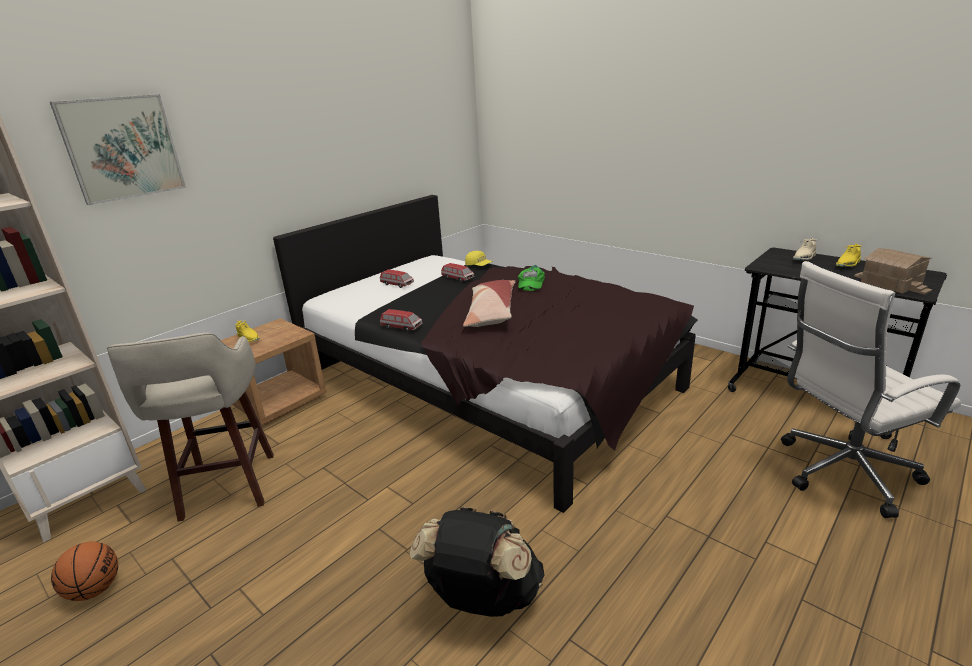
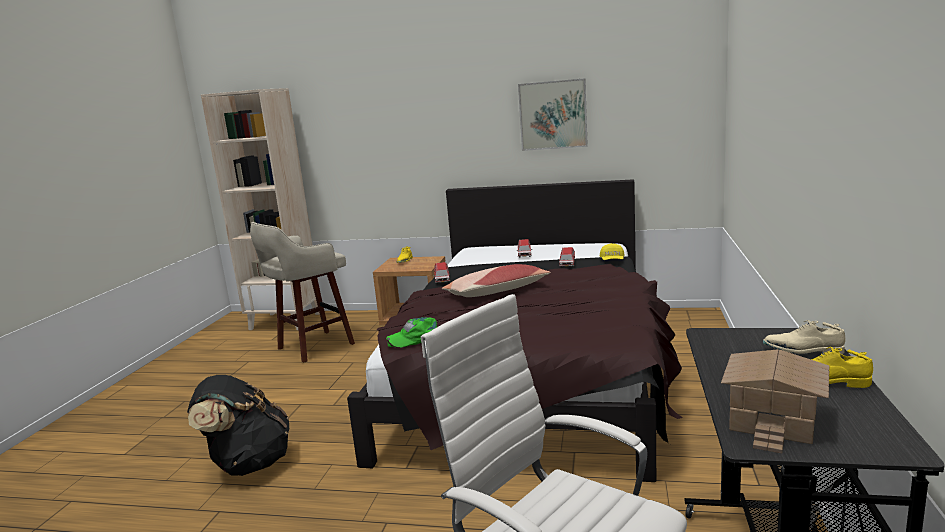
camera: 60 degrees right, 10 degrees down
picture [50,94,186,205] -> picture moved to [518,78,588,151]
basketball [51,542,118,601] -> none
green cap [518,265,545,291] -> green cap moved to [386,317,437,348]

